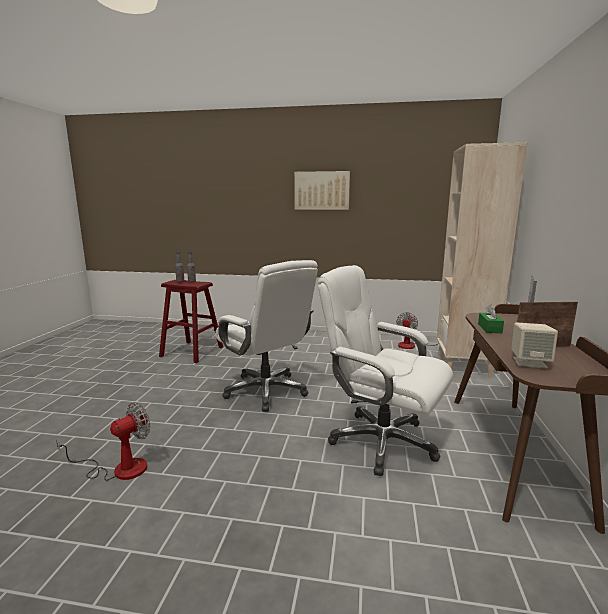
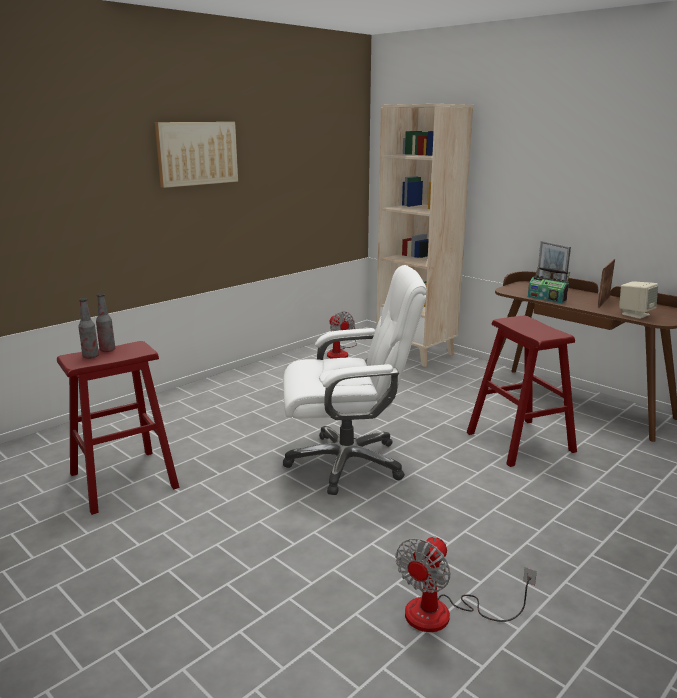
camera: 55 degrees left, 5 degrees up
fan [56,402,150,481] -> fan turned 135 degrees counterclockwise [396,536,537,632]
white office chair [318,265,453,476] -> red stool [467,316,577,467]
green tissue box [478,305,504,333] -> radio [528,267,570,304]

